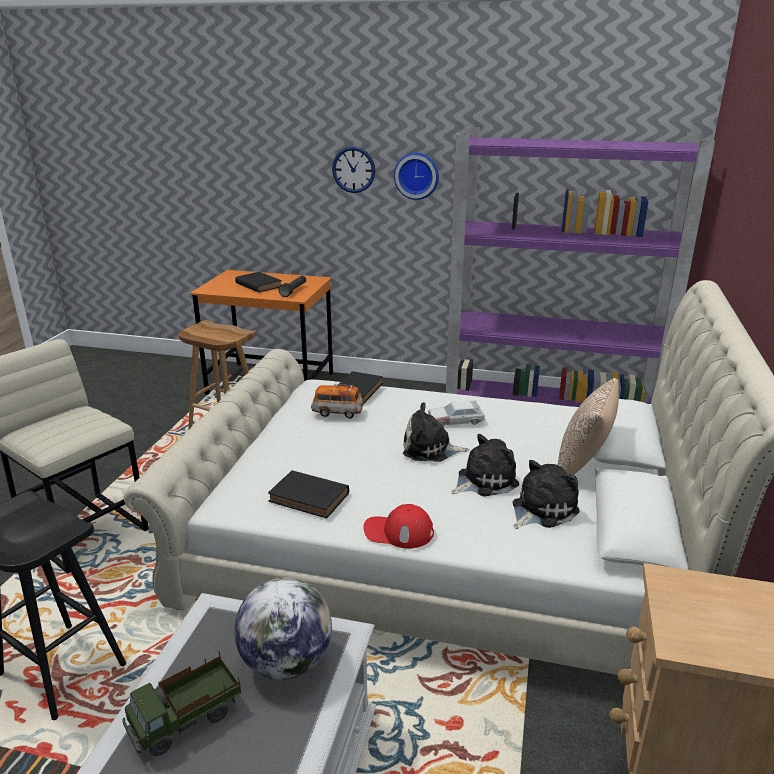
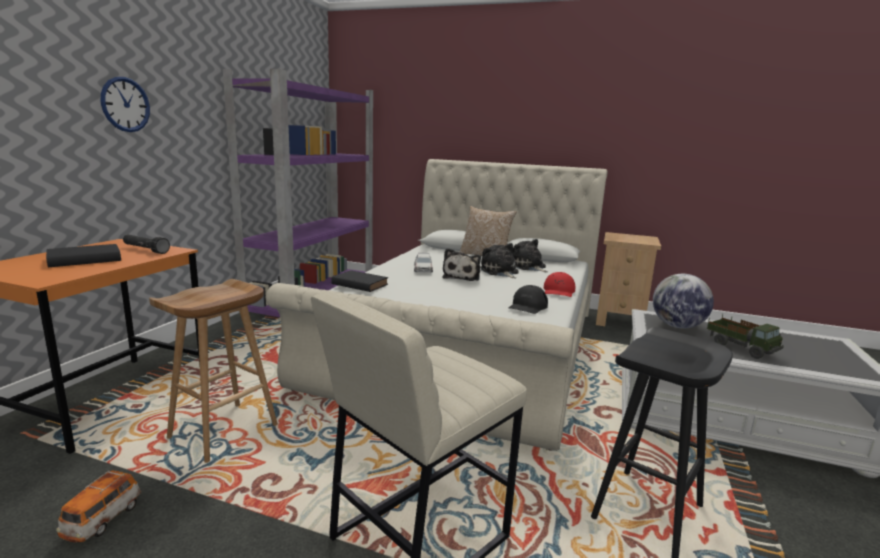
camera: 85 degrees left, 10 degrees down
black book [268,470,349,519] -> black cap [508,285,548,314]
toy car [311,384,364,419] -> toy car moved to [56,470,141,542]
wall clock [394,152,439,200] -> none

